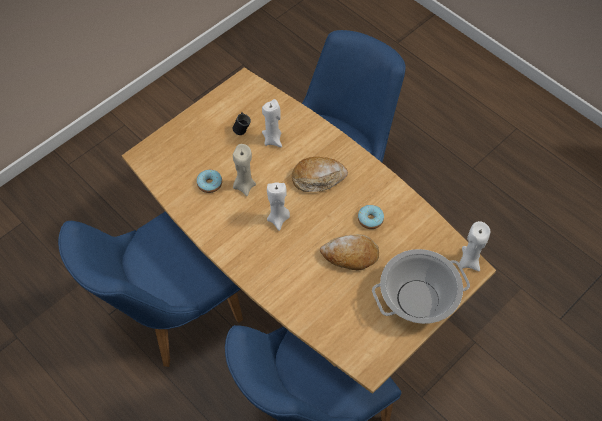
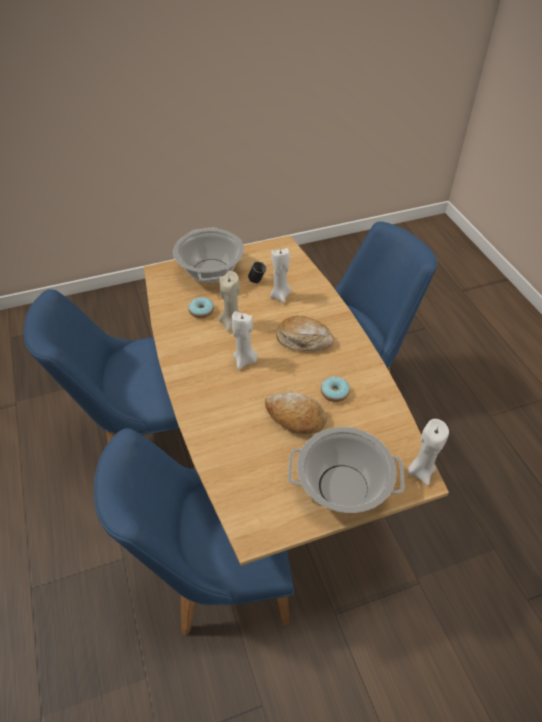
camera: 25 degrees right, 10 degrees down
none -> cooking pot [173,228,244,283]

